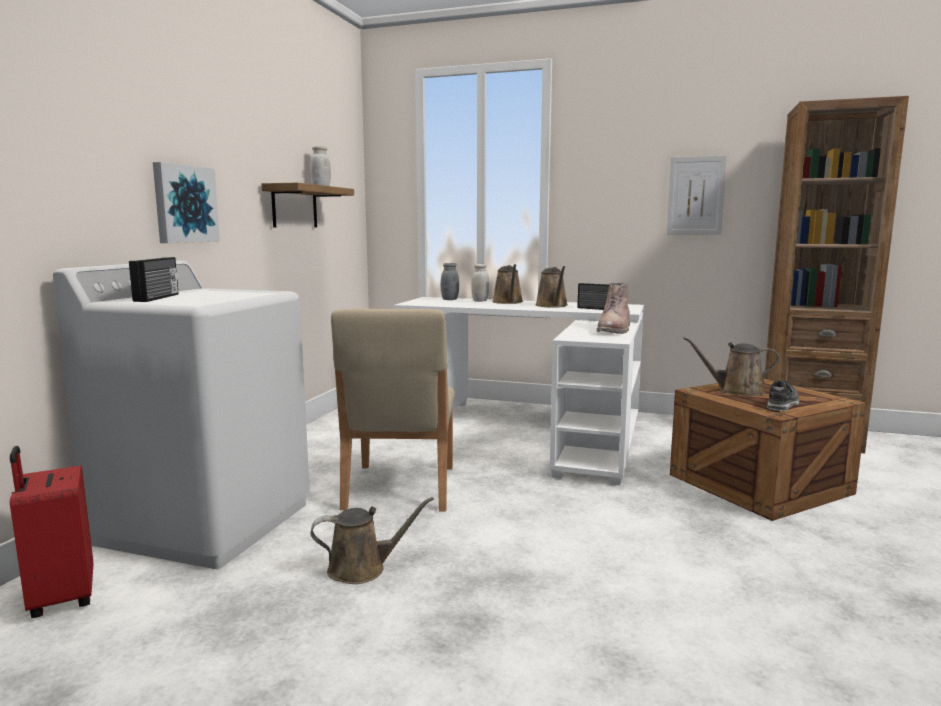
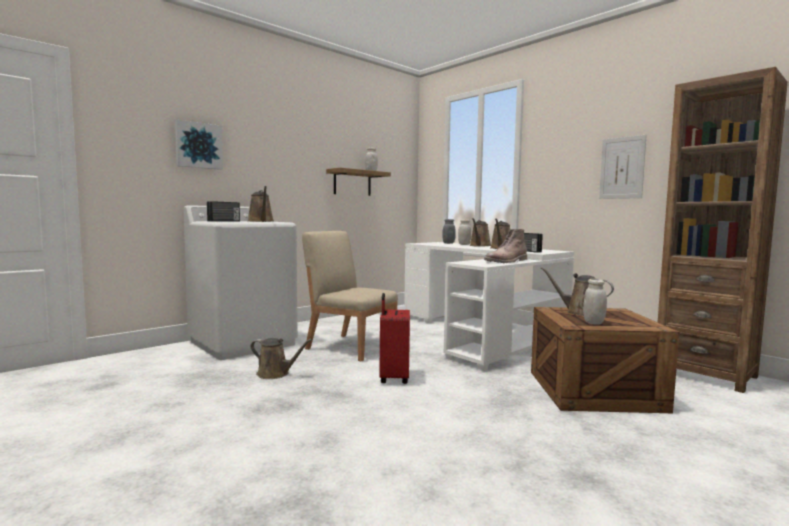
camera: 30 degrees right, 5 degrees down
red suitcase [10,446,93,618] -> red suitcase moved to [379,293,410,384]
picture [153,162,220,243] -> picture moved to [175,119,223,170]
beige chair [331,309,455,512] -> beige chair turned 90 degrees clockwise [302,231,398,362]
shoe [767,380,799,411] -> white jar [583,279,607,325]
none -> brown watering can [248,186,273,222]

